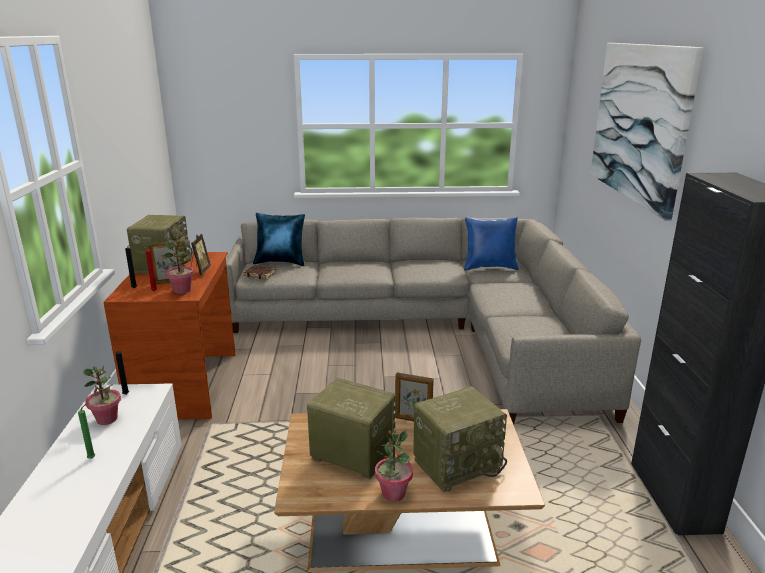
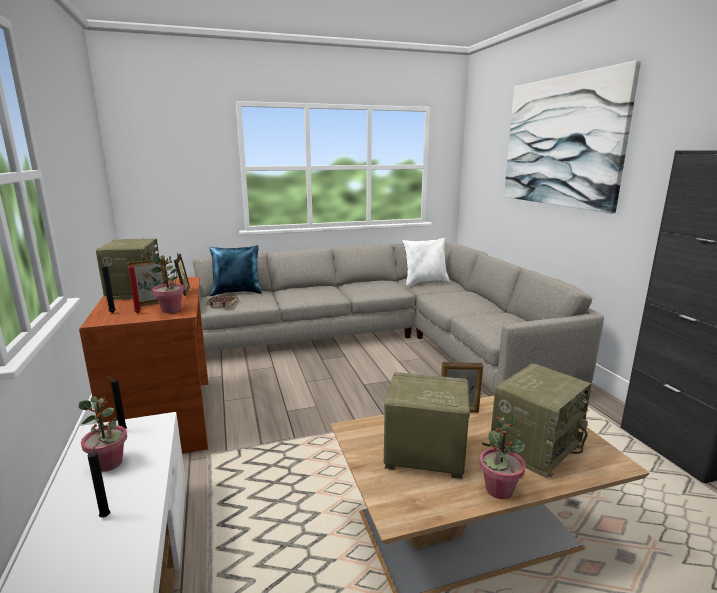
camera: 15 degrees left, 5 degrees down
green candle [78,403,95,459] -> black candle [88,442,110,518]
blue pillow [464,217,519,270] -> white pillow [402,238,450,286]

